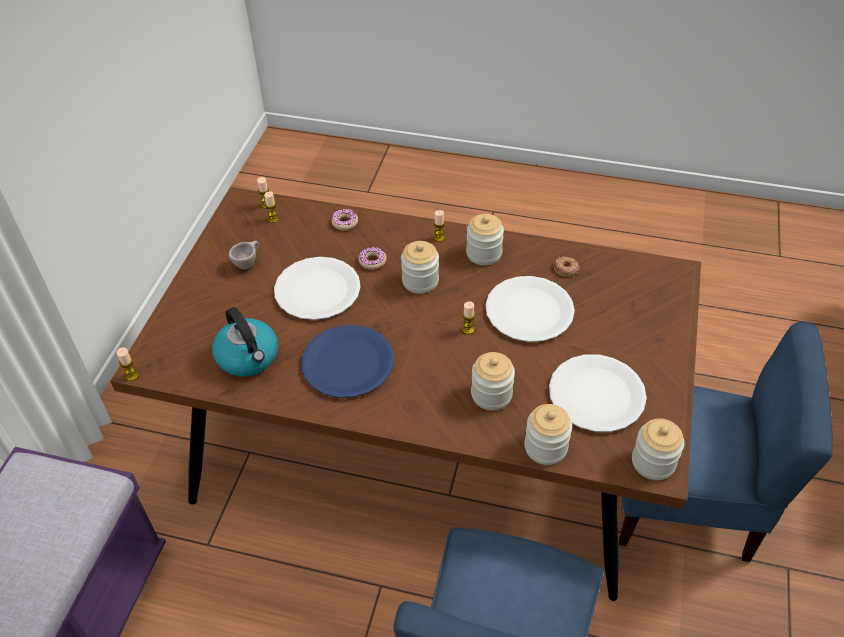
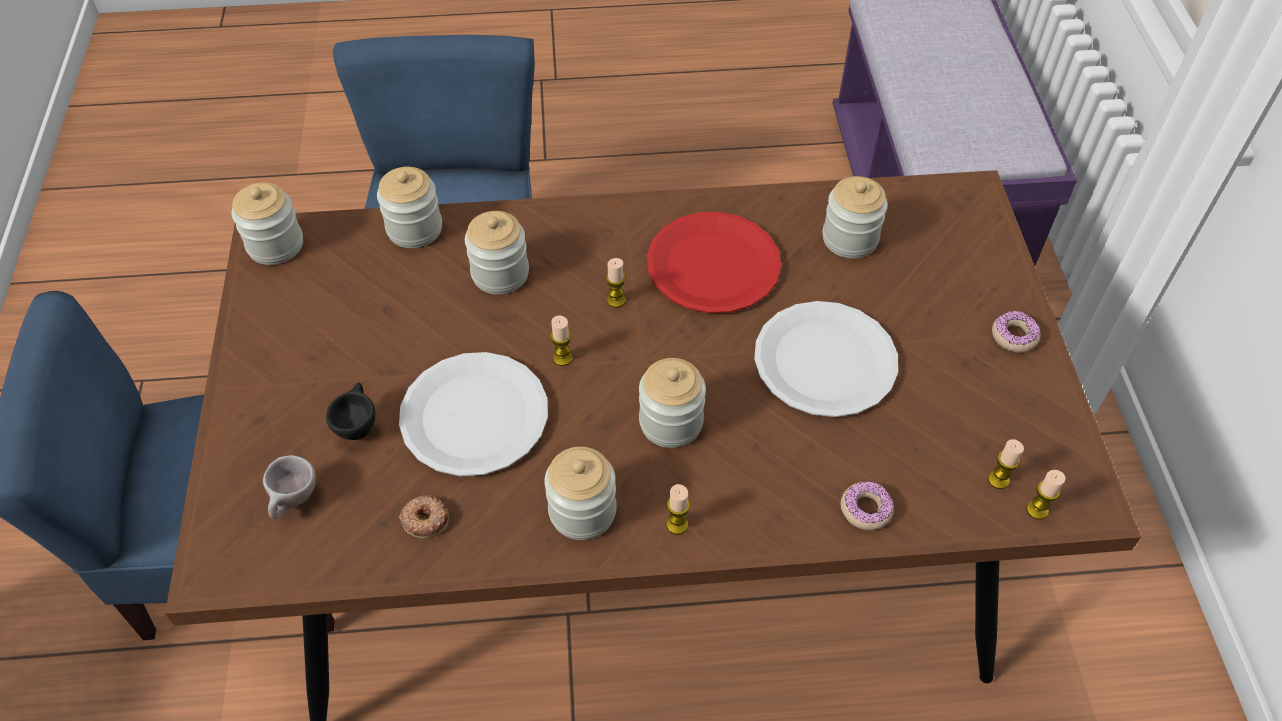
camera: 160 degrees right, 5 degrees up
candle [117,347,139,381] -> candle moved to [606,258,626,308]
kettle [212,307,278,377] -> jar [822,176,888,258]
beige cup [229,241,259,269] -> beige cup moved to [263,455,316,519]
blue plate [301,325,394,398] -> red plate [647,212,781,313]
donut [359,247,387,270] -> donut moved to [992,311,1041,353]
white plate [549,354,647,432] -> none
none -> black cup [326,383,375,440]

